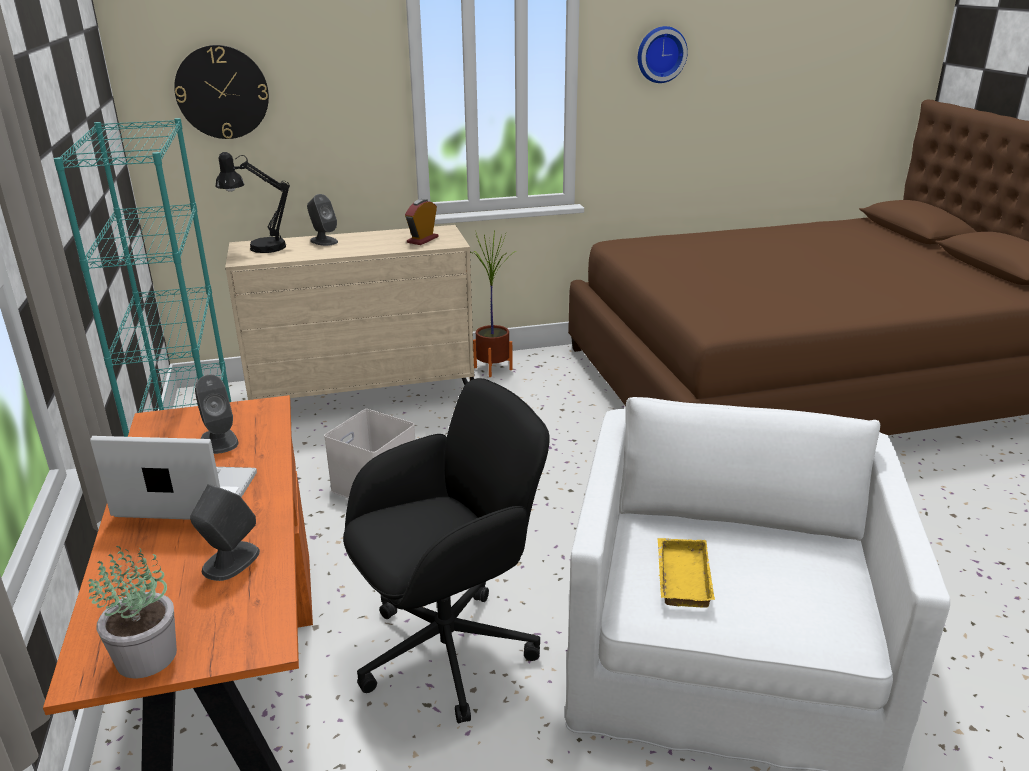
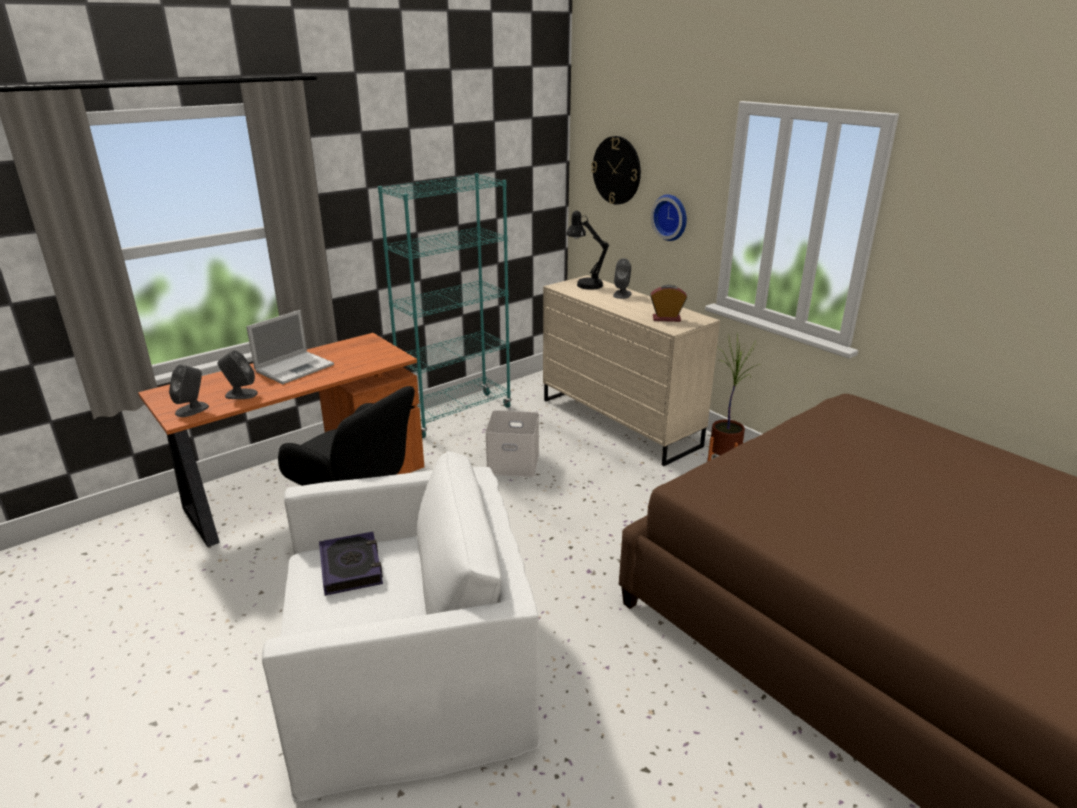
camera: 65 degrees right, 0 degrees up
potted plant [88,546,177,679] -> none
laptop [90,436,257,520] -> laptop turned 60 degrees clockwise [246,310,334,384]
grey speaker [195,375,238,454] -> grey speaker moved to [169,365,209,417]
wall clock [638,26,688,83] -> wall clock moved to [651,194,687,241]
yellow tray [657,538,715,607] -> book [319,532,383,596]

